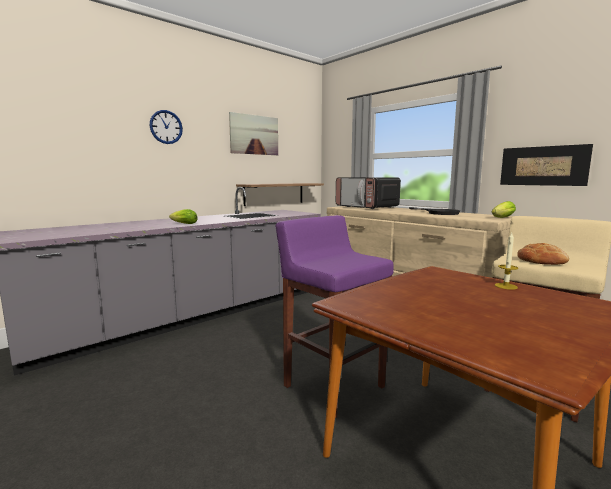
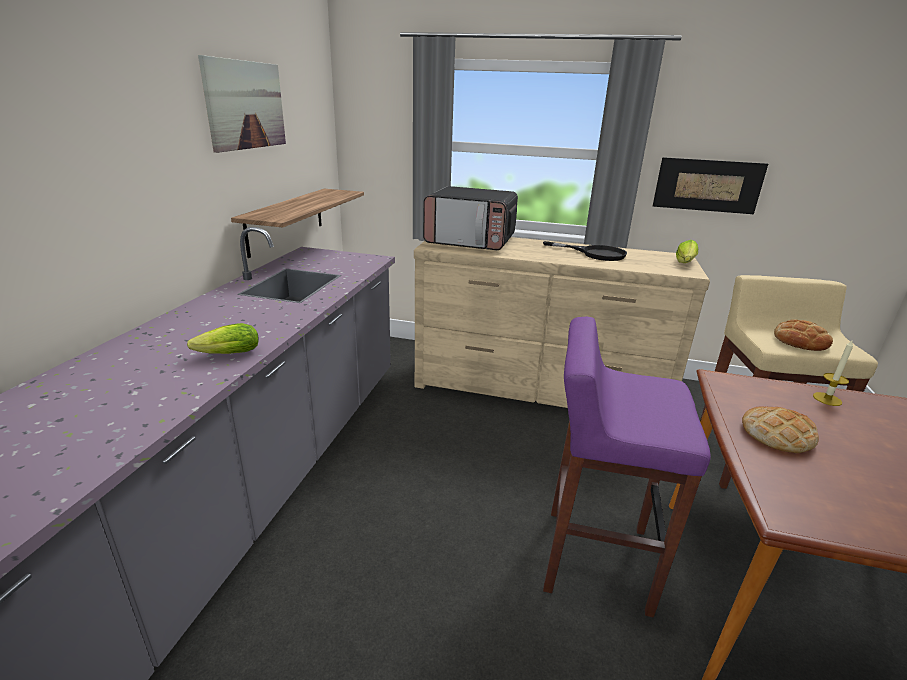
camera: 35 degrees left, 15 degrees up
wall clock [150,110,183,144] -> none
none -> bread [742,406,819,453]

